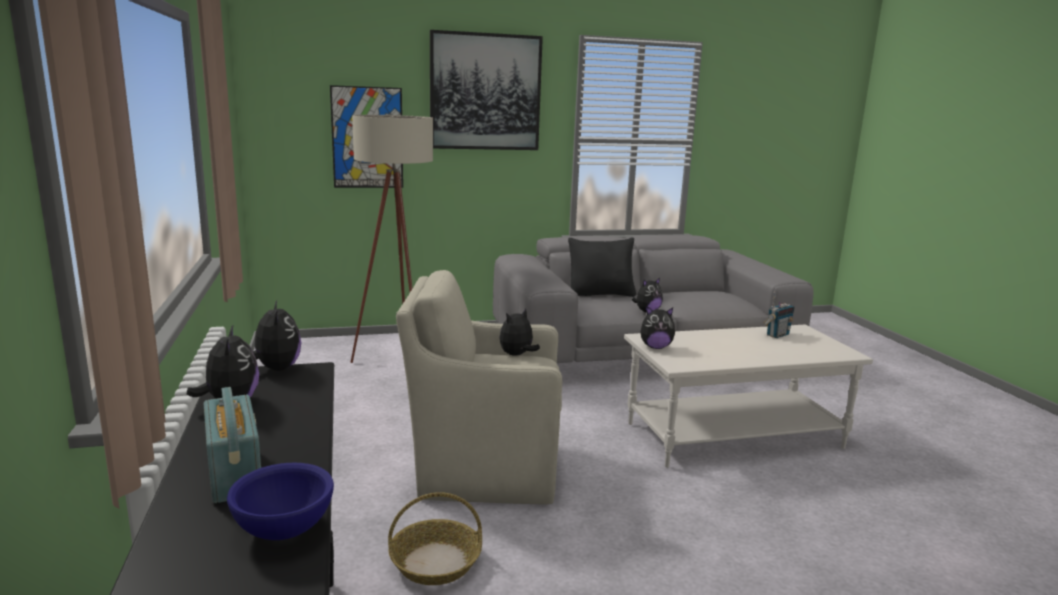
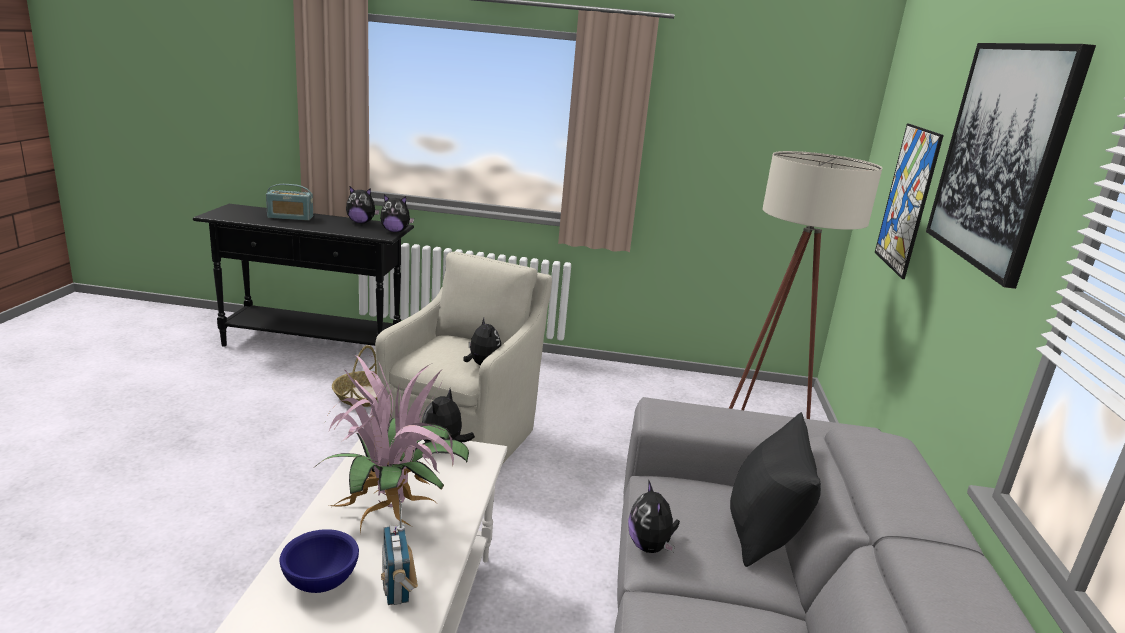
camera: 110 degrees right, 5 degrees up
blue bowl [227,463,334,540] -> blue bowl moved to [279,529,359,593]
none -> potted plant [316,355,469,532]

